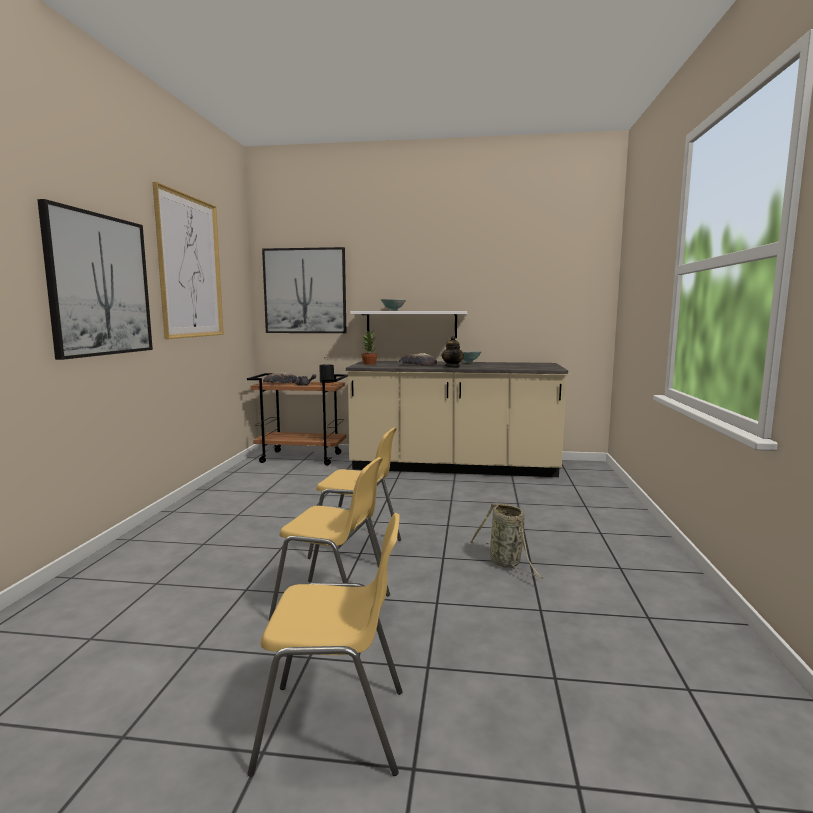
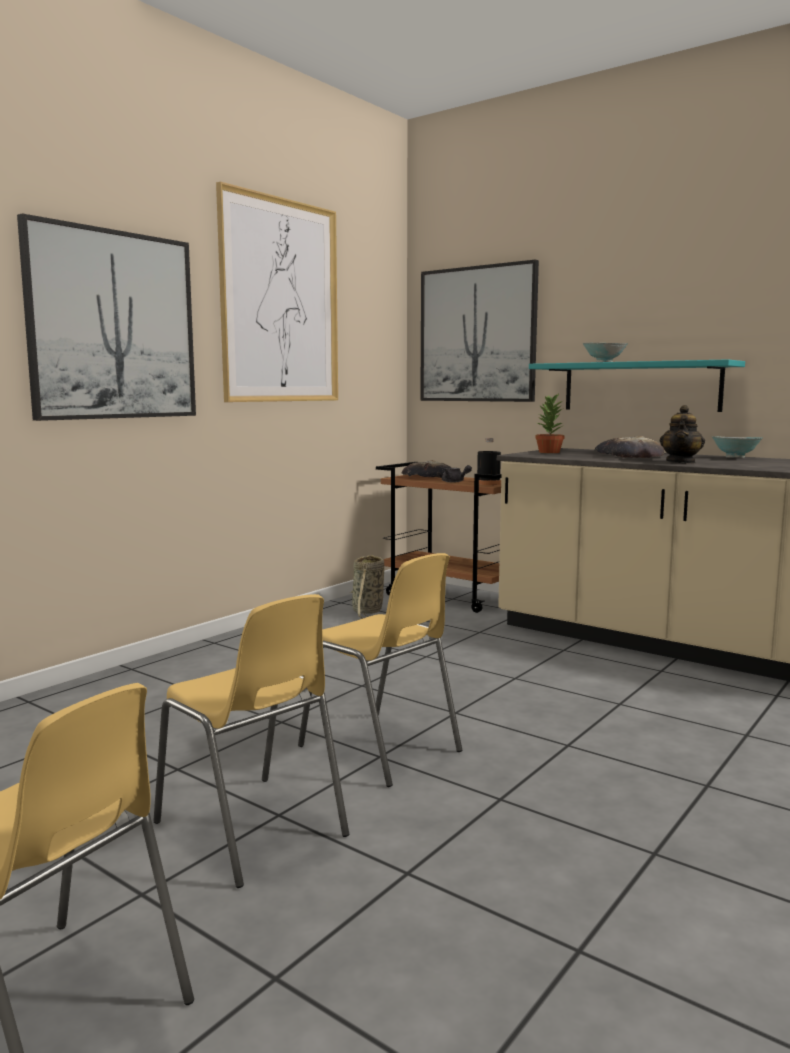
camera: 30 degrees right, 0 degrees up
white shelf [350,311,467,338] -> turquoise shelf [529,359,745,412]
basket [469,502,544,579] -> basket moved to [350,554,384,619]

